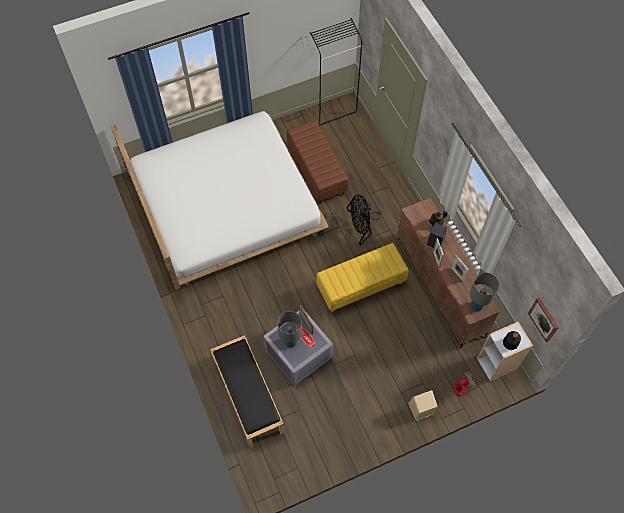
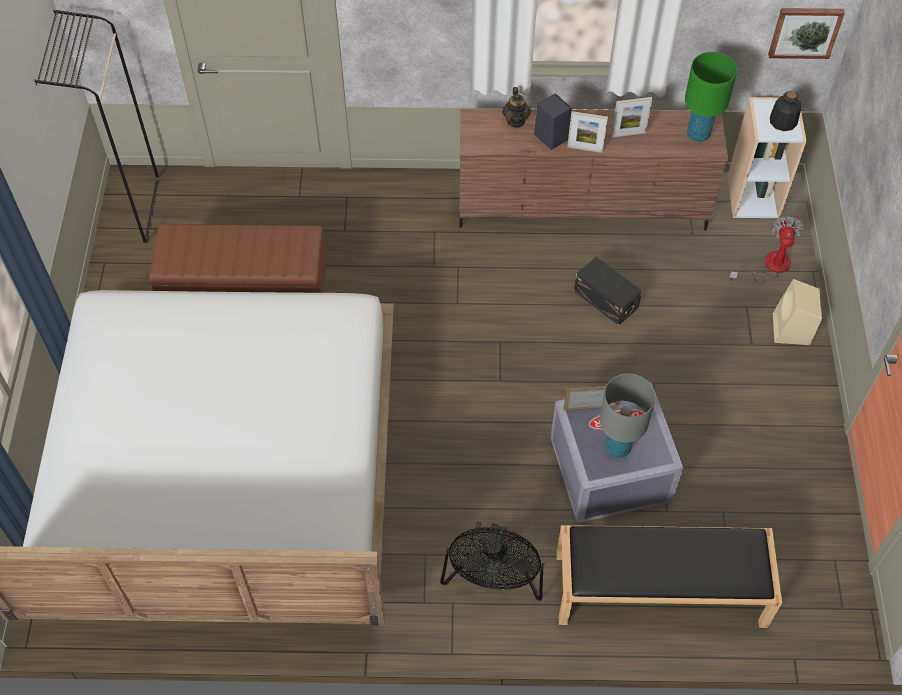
camera: 65 degrees left, 5 degrees down
yellow ottoman [316,243,409,312] -> none
black fan [347,194,382,245] -> black fan moved to [440,520,545,601]
grey table lamp [470,273,499,311] -> green table lamp [685,52,737,142]
none -> black storage box [574,257,642,326]

